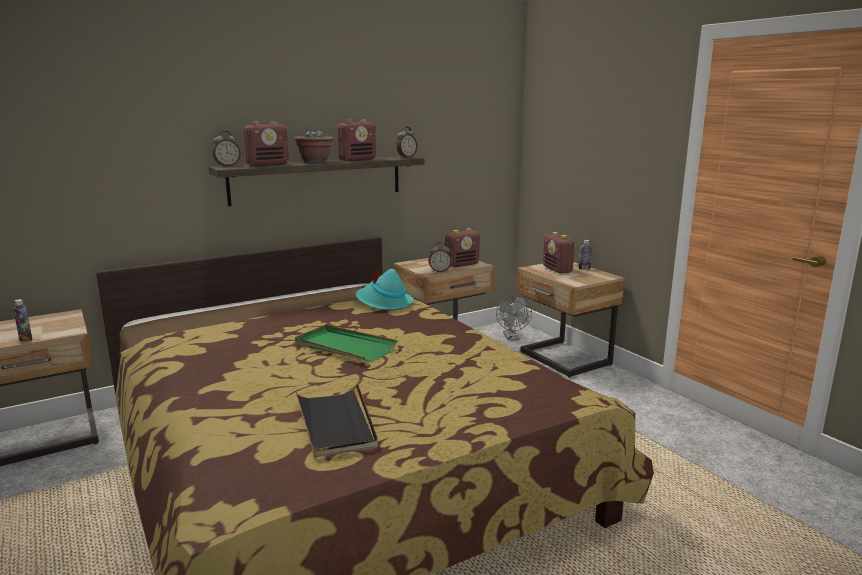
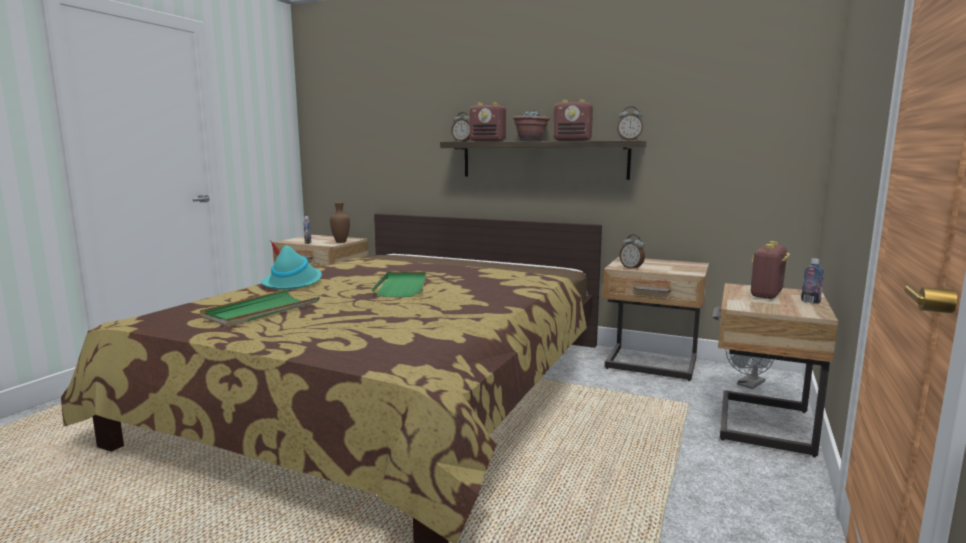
camera: 55 degrees right, 5 degrees down
black tray [295,383,378,458] -> green tray [200,289,320,327]
turquoise hat [356,267,414,310] -> turquoise hat moved to [261,240,322,290]
radio [445,228,480,267] -> none
none -> brown vase [330,202,350,243]

